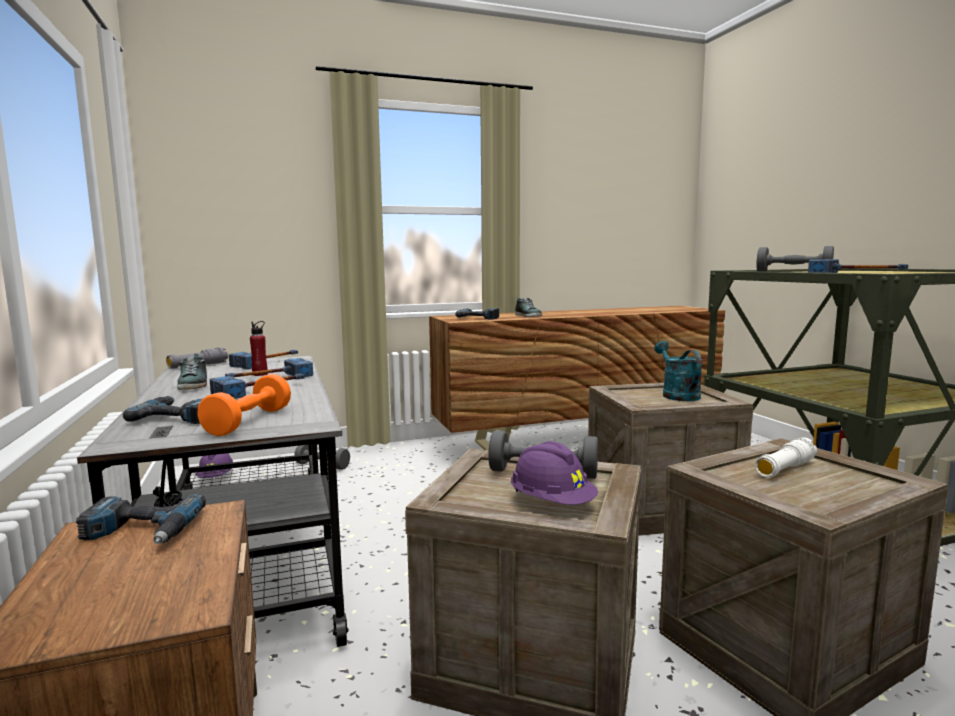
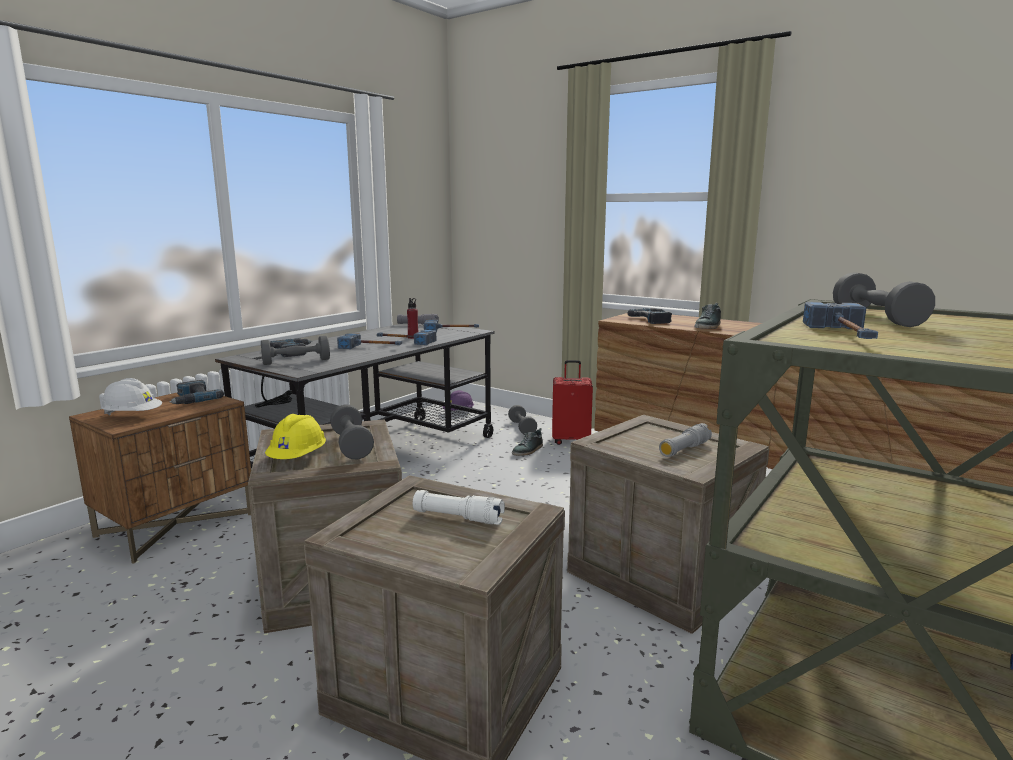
camera: 55 degrees right, 5 degrees up
shoe [177,354,207,390] -> shoe moved to [512,428,543,456]
orange dumbbell [197,374,291,436] -> grey dumbbell [261,336,330,365]
purple hard hat [511,441,598,505] -> yellow hard hat [265,414,326,459]
turquoise watering can [654,341,702,401] -> grey flashlight [659,423,712,457]
none -> white hard hat [101,378,162,415]
none -> red suitcase [552,360,593,445]

